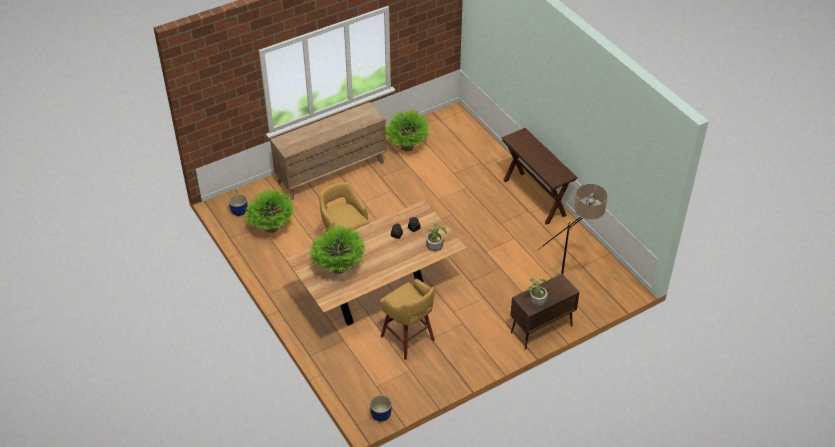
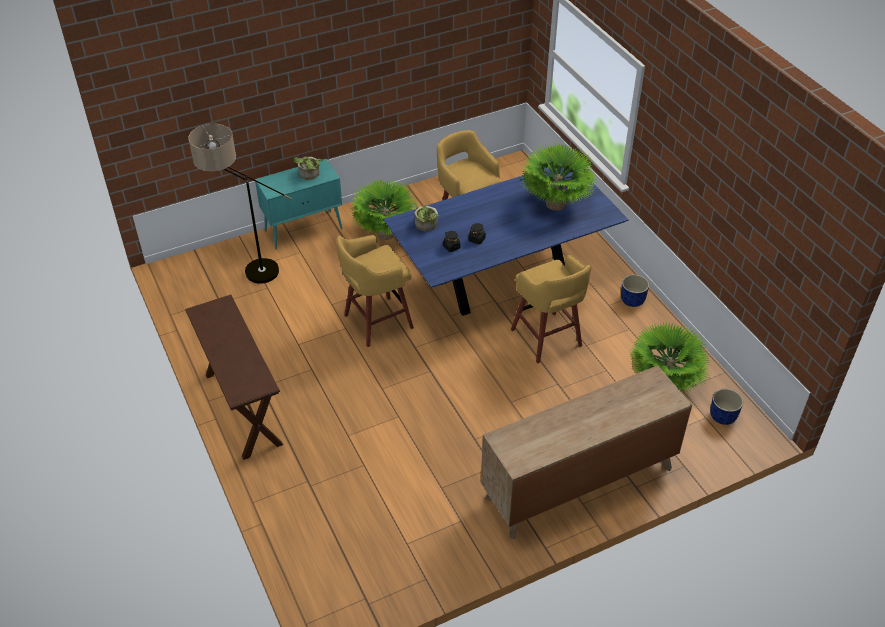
camera: 175 degrees left, 0 degrees up
brown dining table [285,200,467,326] -> blue dining table [383,167,629,316]
blue planter [370,395,392,421] -> blue planter moved to [621,275,649,307]
potted plant [386,109,431,151] -> potted plant moved to [350,179,418,240]
brown cabinet [510,274,580,350] -> turquoise cabinet [255,159,342,249]
none -> yellow stool [336,235,414,347]

